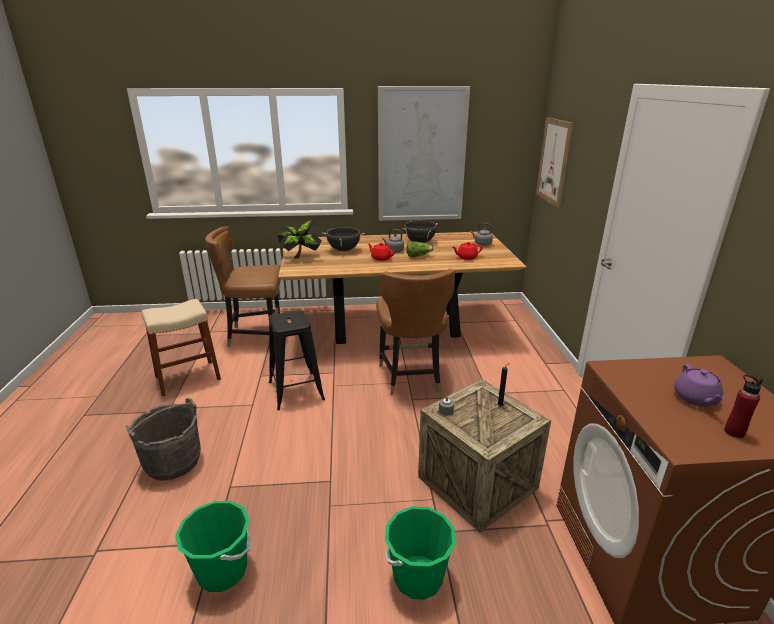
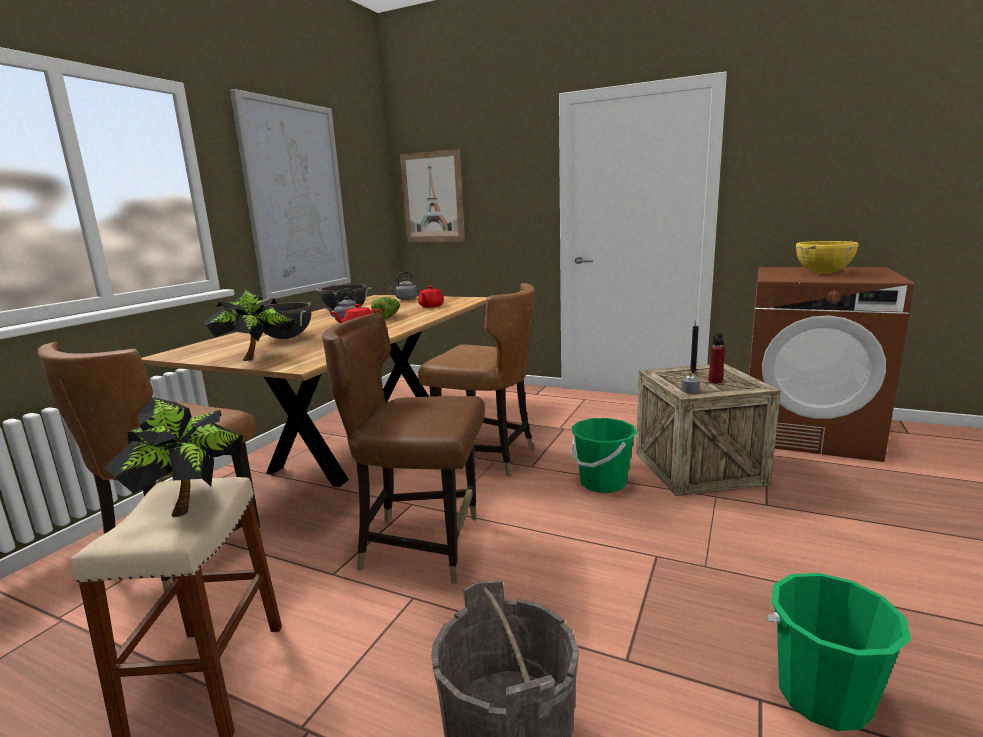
camera: 60 degrees left, 10 degrees down
black stool [269,310,325,410] -> brown chair [322,313,485,584]
green bucket [385,506,456,600] -> green bucket moved to [571,418,637,493]
purple teapot [674,364,724,407] -> yellow cooking pot [796,241,859,274]
red bottle [724,374,763,438] -> red bottle moved to [708,333,725,383]
none -> potted plant [104,397,243,517]

